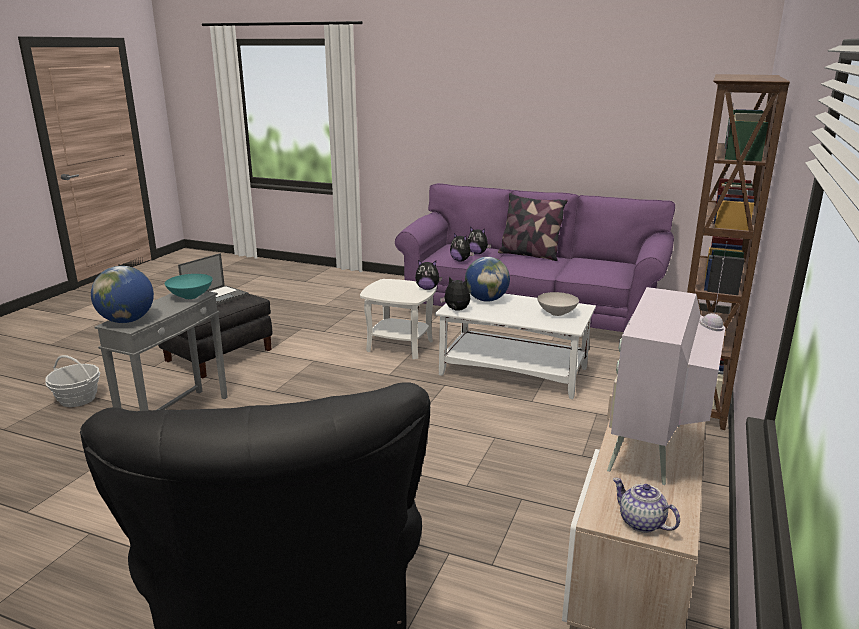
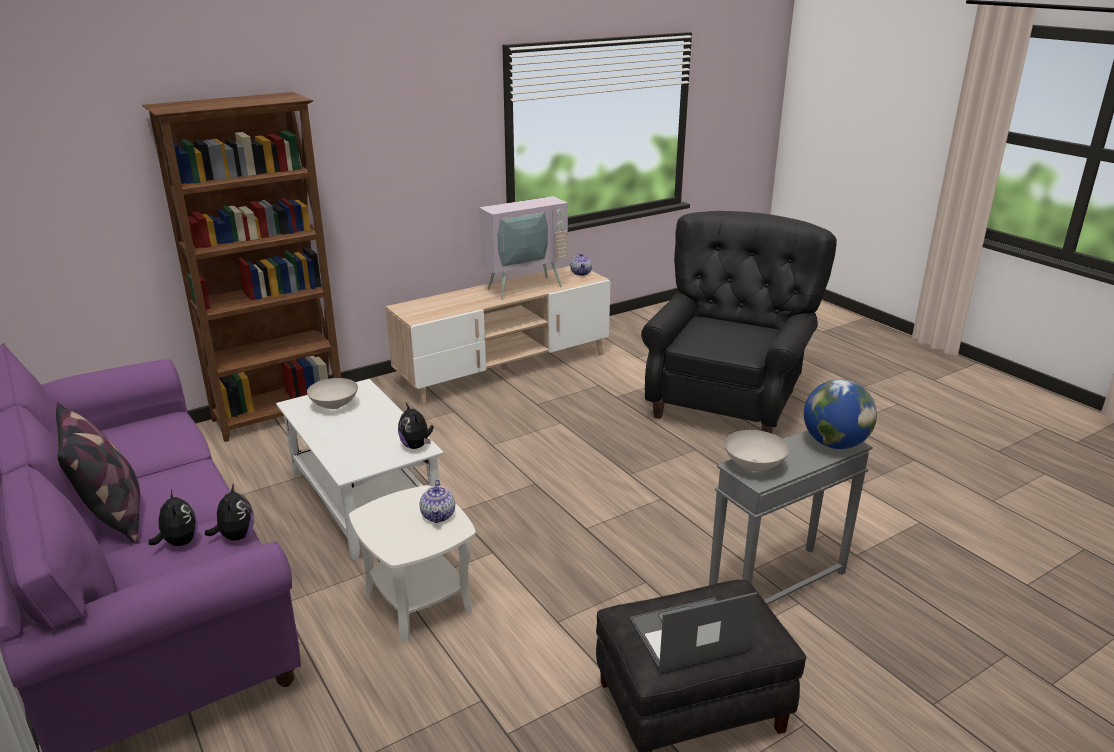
camera: 145 degrees left, 5 degrees up
basket [45,355,100,407] -> none
turquoise bowl [165,274,213,299] -> white bowl [724,430,789,471]
plush toy [415,260,442,290] -> none
globe [465,257,510,302] -> none
none -> teapot [420,480,455,523]

